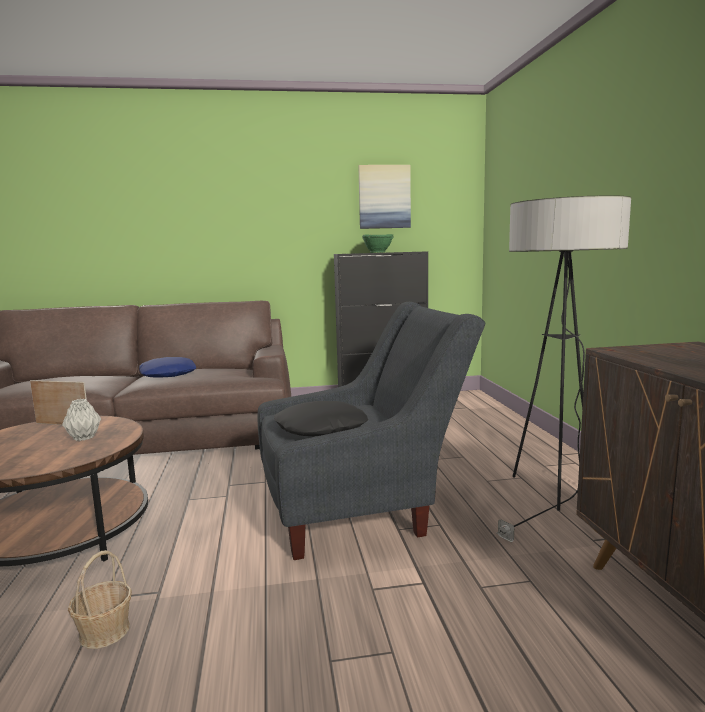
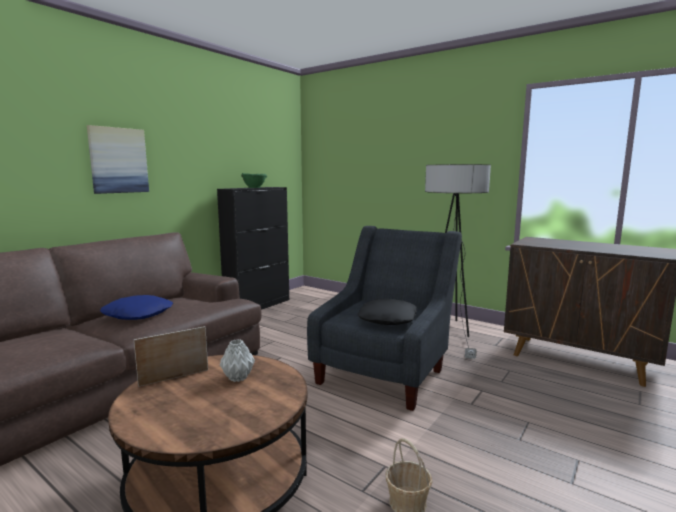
camera: 45 degrees left, 0 degrees up
picture [358,165,411,229] -> picture moved to [87,125,149,194]

